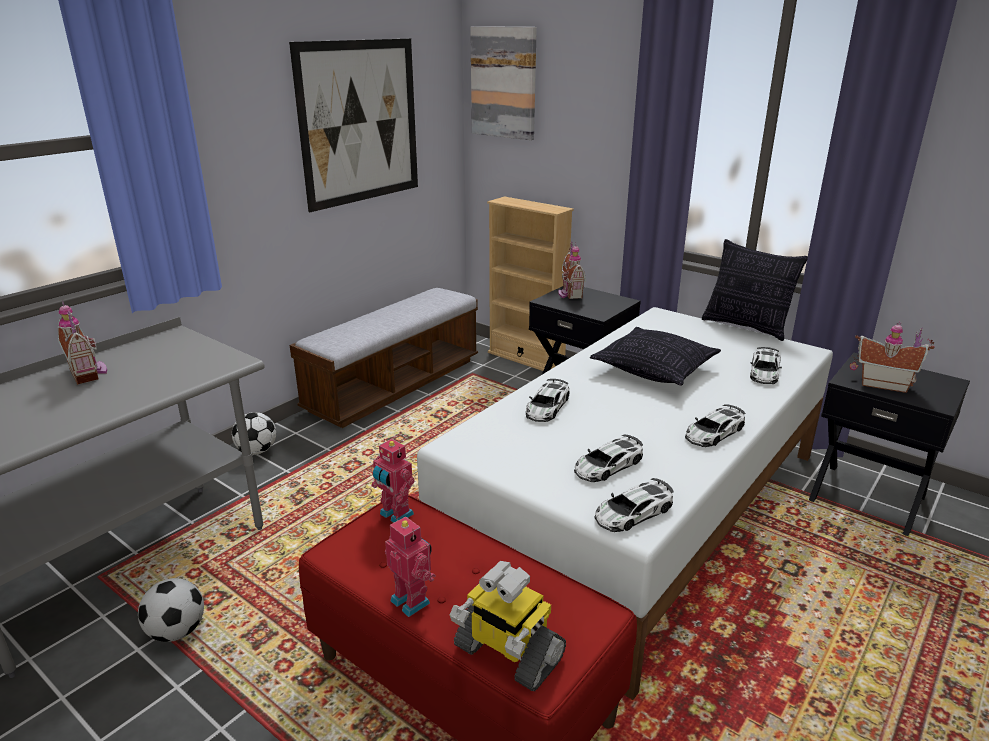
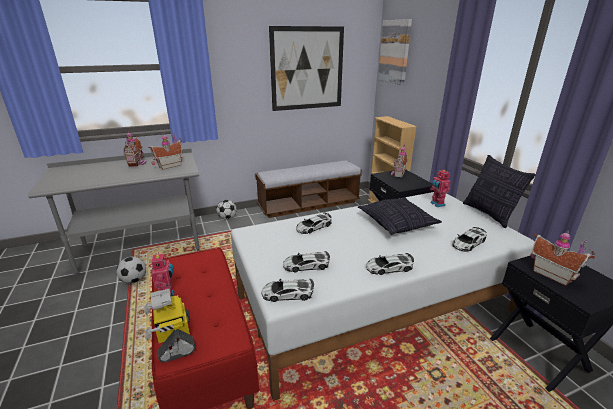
camera: 30 degrees right, 0 degrees up
toy robot [372,439,414,523] -> toy robot moved to [430,170,451,207]
none -> toy house [148,134,183,170]

